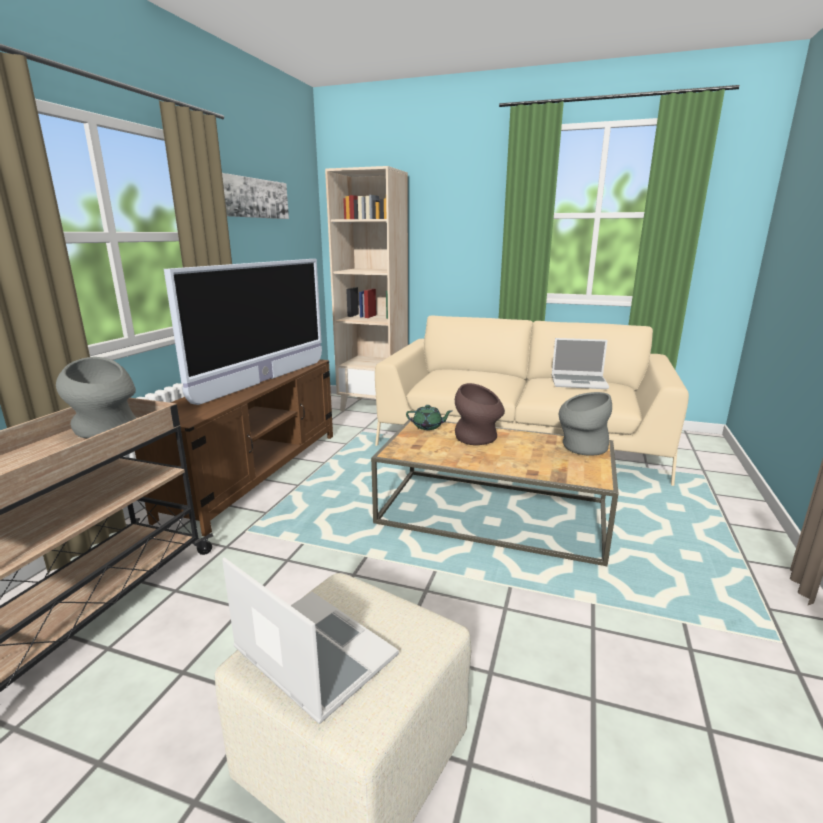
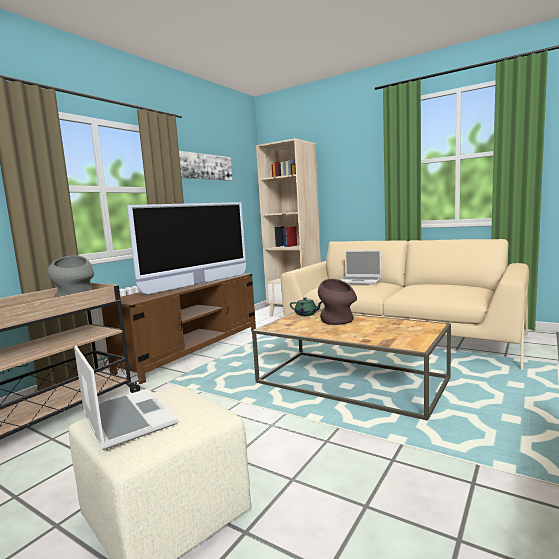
camera: 15 degrees right, 10 degrees down
laptop [552,338,609,389] -> laptop moved to [341,250,382,285]
grey vase [559,392,612,456] -> none

